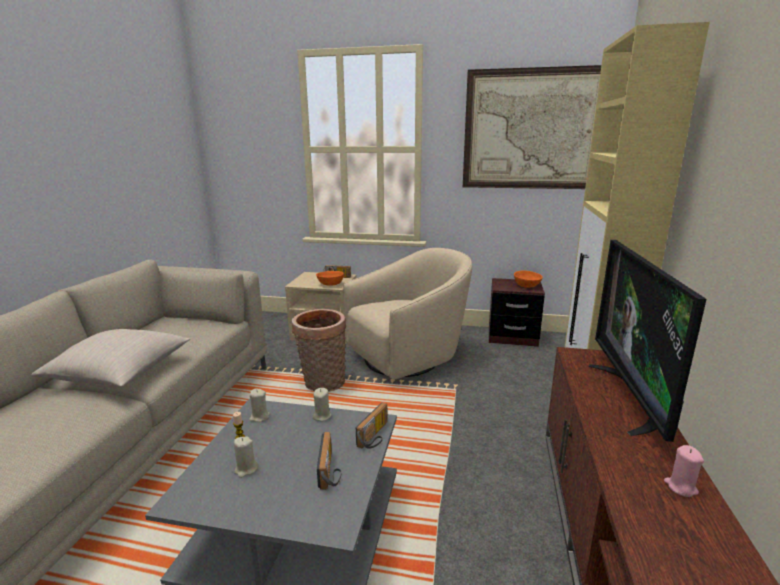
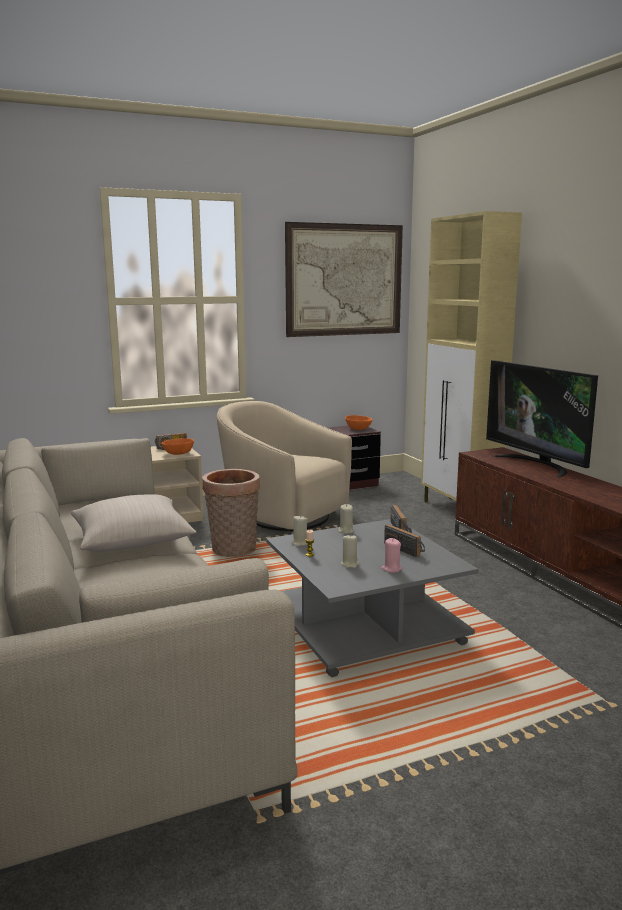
camera: 35 degrees left, 5 degrees down
beige armchair [343,248,472,379] -> beige armchair turned 75 degrees counterclockwise [217,401,352,531]
pink candle [664,445,704,497] -> pink candle moved to [381,538,402,573]

